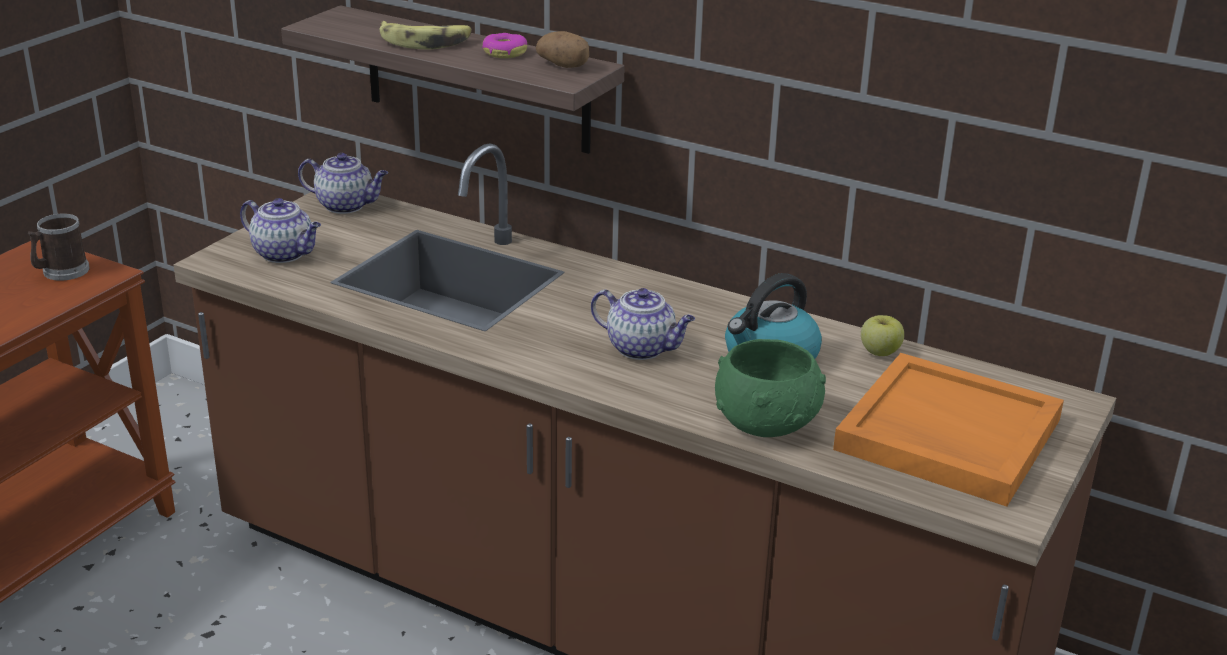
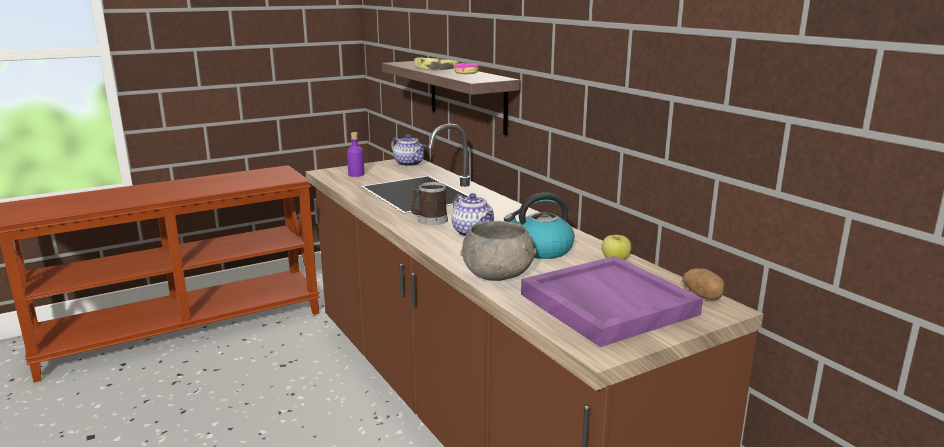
camera: 30 degrees right, 10 degrees down
mug [28,213,90,281] -> mug moved to [411,182,448,225]
teapot [240,198,321,263] -> purple bottle [347,132,364,177]
potato [536,31,589,68] -> potato moved to [682,268,724,300]
green bowl [715,339,826,437] -> grey bowl [460,221,537,281]
orange tray [833,353,1064,506] -> purple tray [521,256,703,347]

